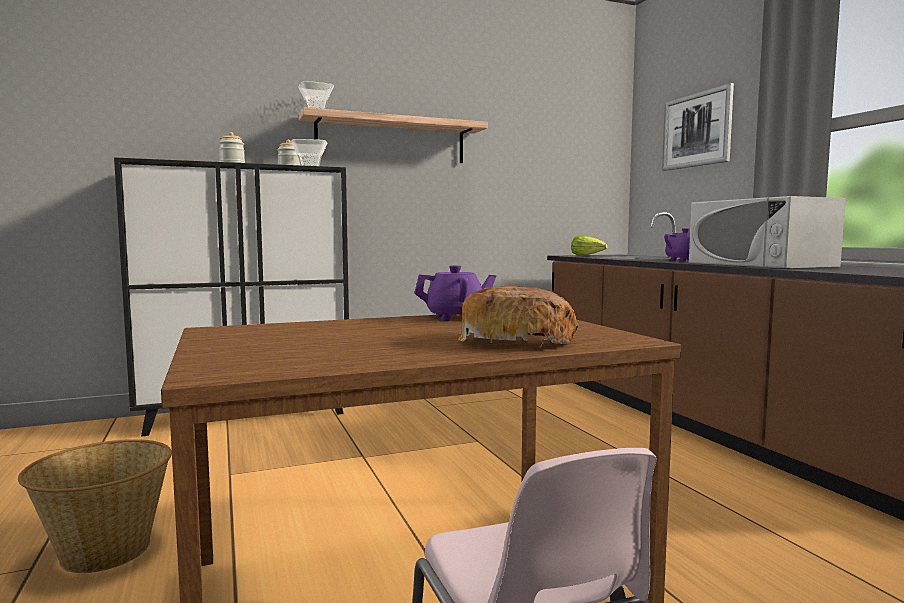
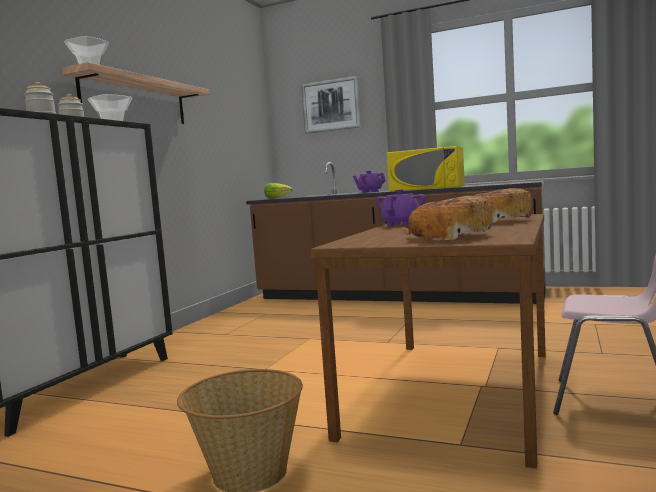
camera: 45 degrees left, 0 degrees up
white microwave [689,196,846,268] -> yellow microwave [387,146,465,191]
none -> bread [401,196,492,241]

